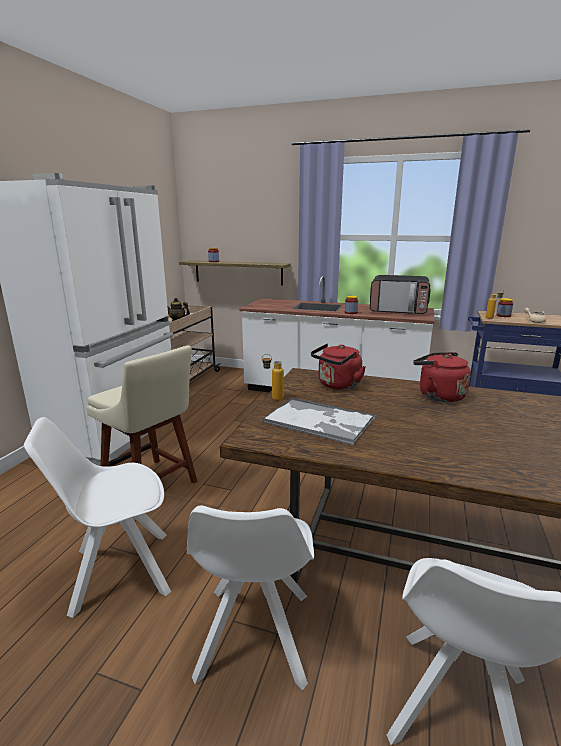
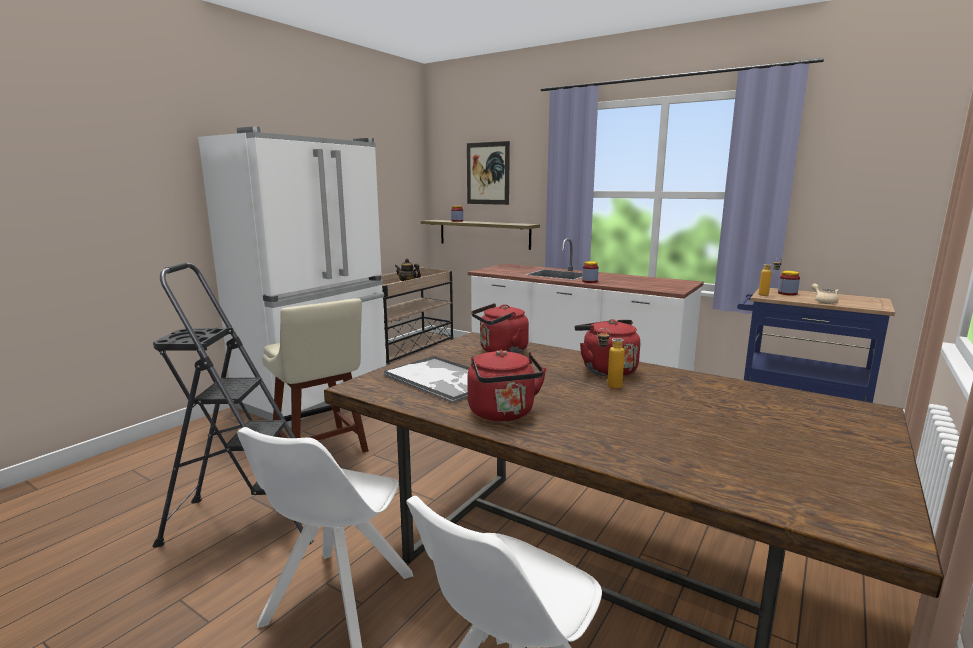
camera: 15 degrees right, 5 degrees down
white chair [24,417,171,618] -> step ladder [152,262,314,548]
bottle [262,354,284,400] -> bottle moved to [597,328,625,389]
microwave [370,275,431,314] -> none
none -> picture [467,141,510,205]
none -> red kettle [467,350,547,421]

